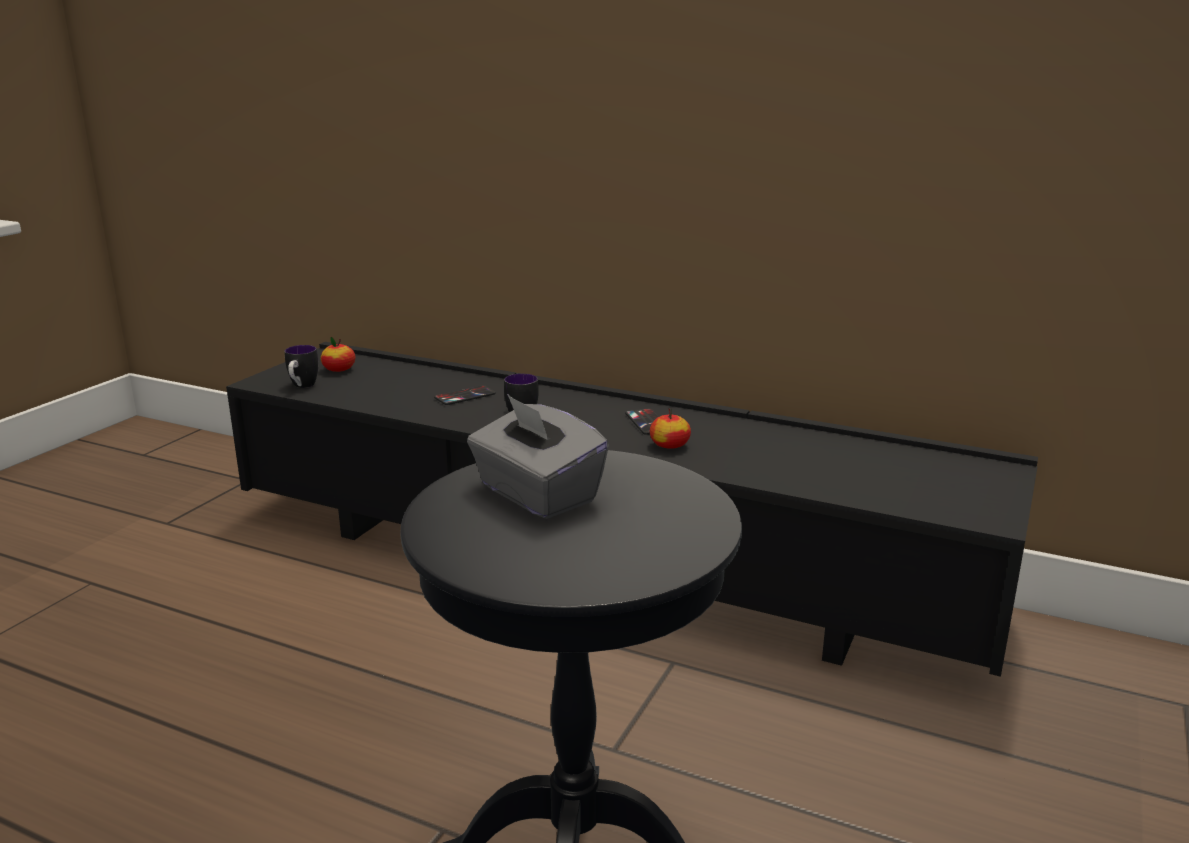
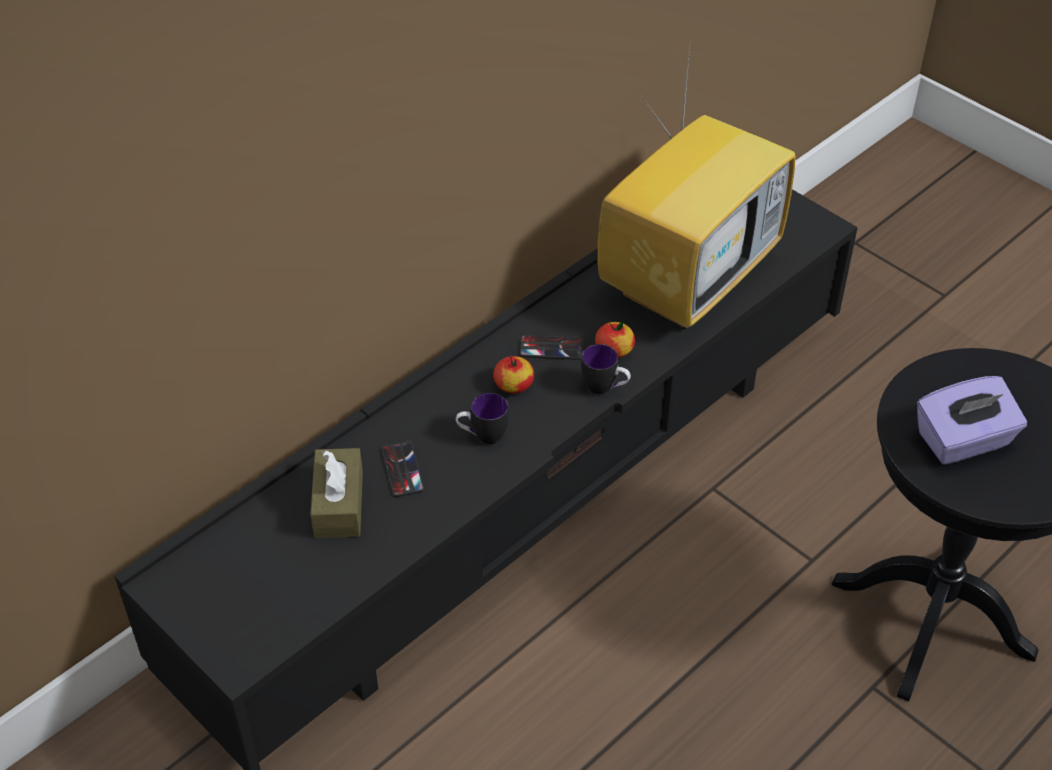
camera: 70 degrees left, 25 degrees up
mug [285,345,318,388] -> mug moved to [581,344,631,395]
apple [321,337,355,372] -> apple moved to [493,355,534,393]
grey tissue box [467,394,609,519] -> purple tissue box [917,376,1027,465]
none -> brown tissue box [310,448,363,538]
none -> television [598,37,796,329]

